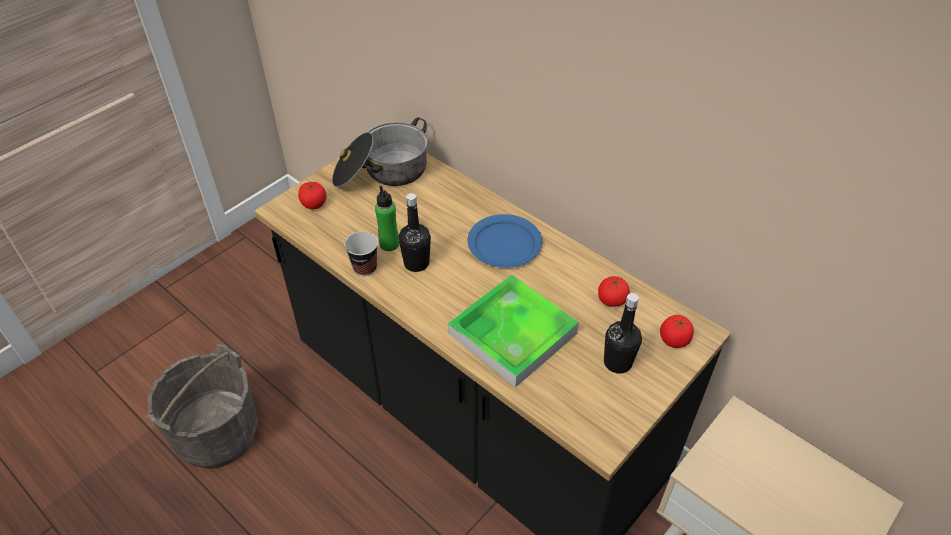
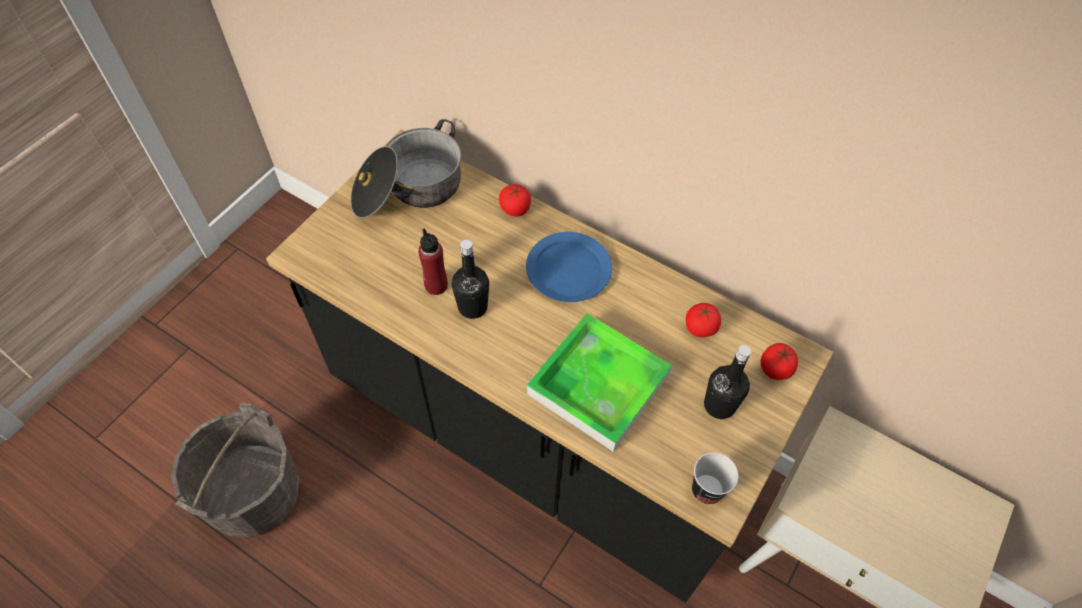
camera: 10 degrees left, 10 degrees up
tomato [298,182,326,210] -> tomato moved to [499,184,531,217]
cup [345,231,378,276] -> cup moved to [692,452,738,504]
green bottle [375,186,399,251] -> red bottle [418,228,448,295]

